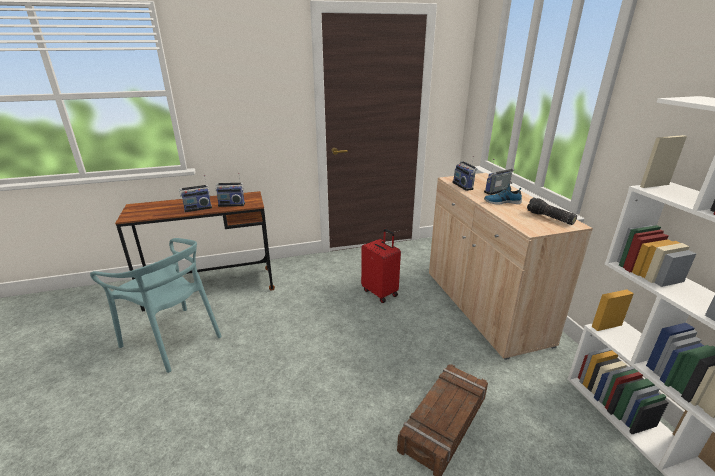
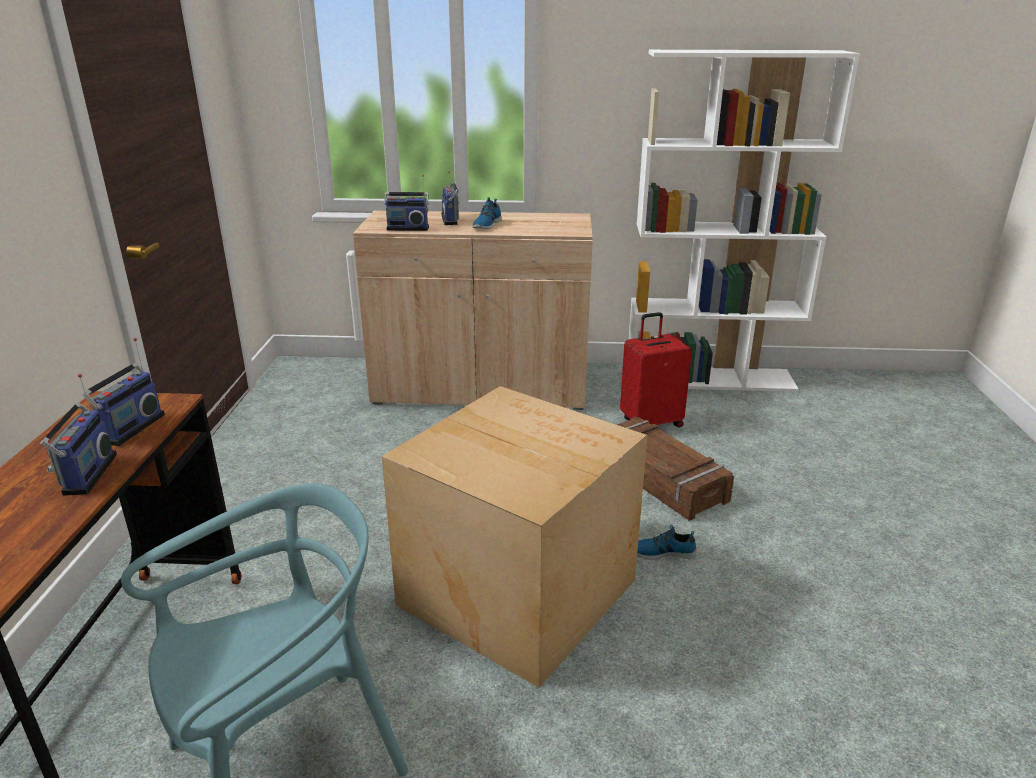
camera: 70 degrees left, 0 degrees up
red suitcase [361,229,401,303] -> red suitcase moved to [620,312,692,428]
flashlight [527,197,577,225] -> none
none -> cardboard box [382,386,648,688]
none -> shoe [637,525,697,560]

